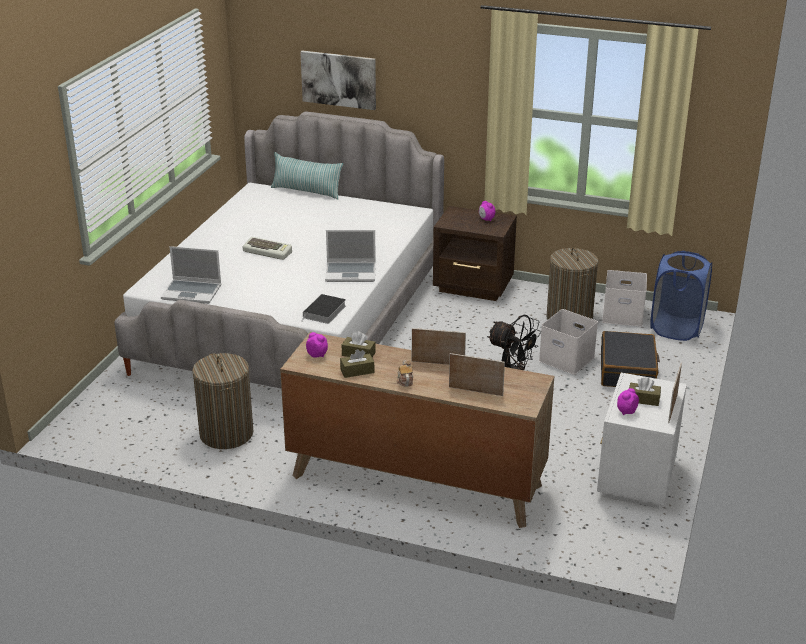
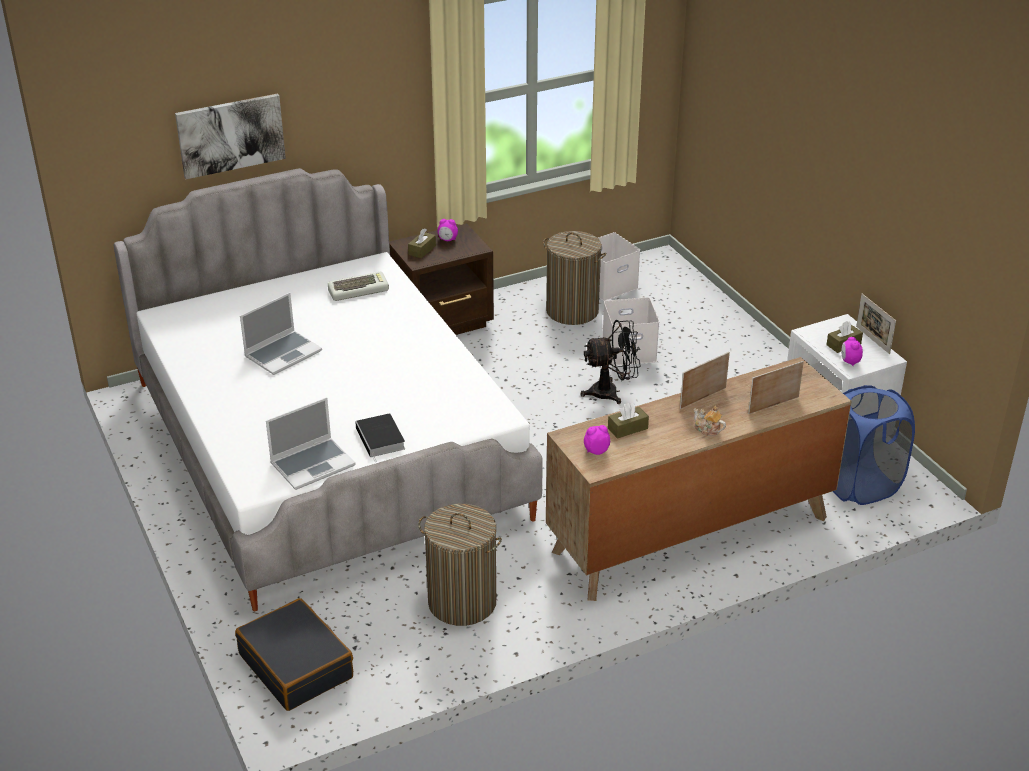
camera: 45 degrees left, 5 degrees up
keyboard [243,237,292,260] -> keyboard moved to [328,272,389,301]
pillow [271,152,343,200] -> none
book [302,294,346,324] -> book moved to [355,413,405,463]
laptop [325,230,376,282] -> laptop moved to [240,292,322,375]
brown tissue box [340,349,374,378] -> brown tissue box moved to [408,228,436,258]
black suitcase [601,331,660,387] -> black suitcase moved to [235,598,353,711]
blue laundry basket [650,251,712,341] -> blue laundry basket moved to [832,385,915,505]

